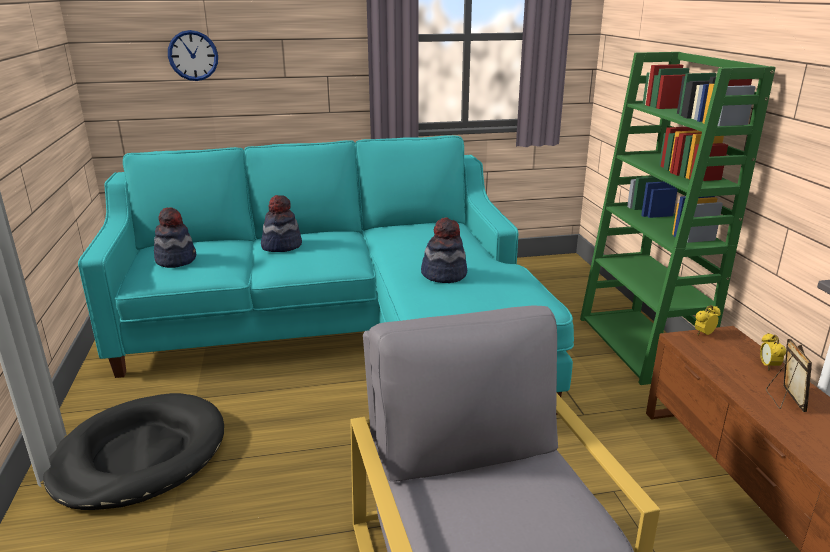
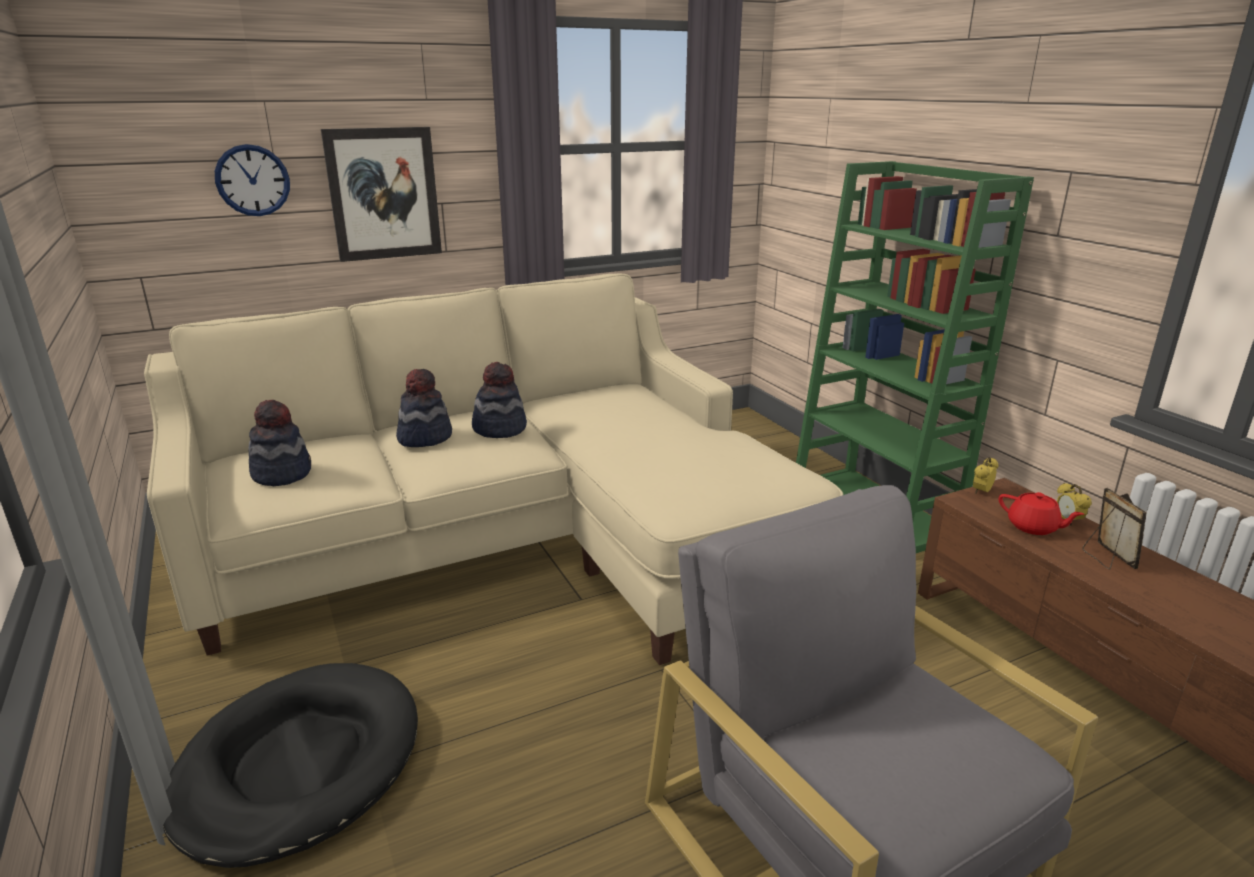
camera: 15 degrees left, 0 degrees up
turquoise sofa [78,135,574,415] -> beige sofa [144,274,843,665]
hat [421,218,467,283] -> hat moved to [472,362,527,438]
none -> picture [321,127,442,262]
none -> red teapot [999,492,1084,535]

